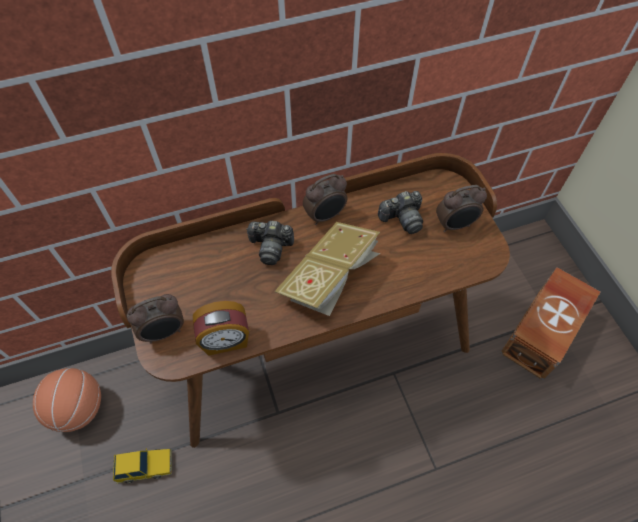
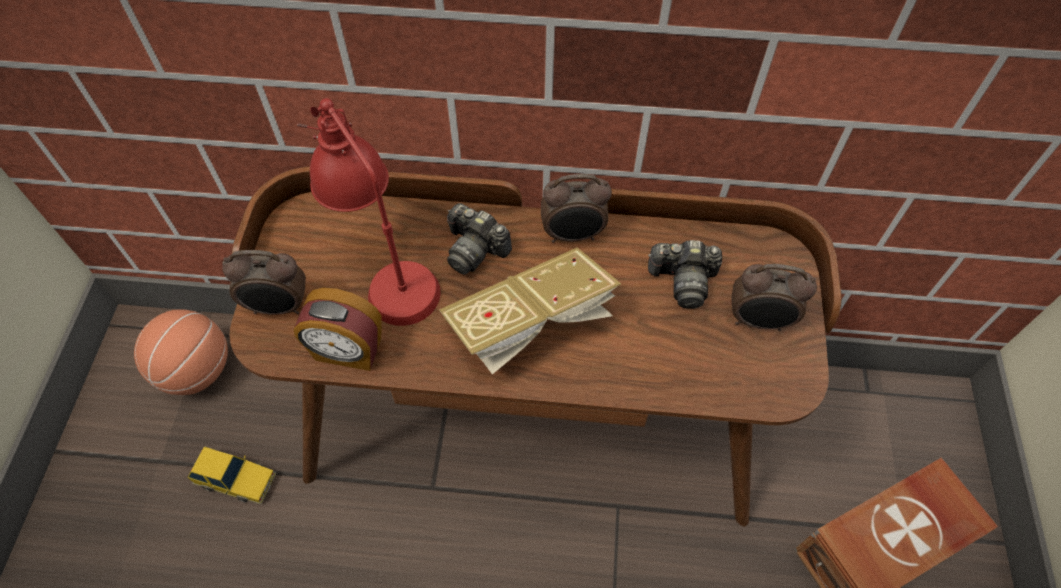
camera: 25 degrees right, 0 degrees up
none -> red table lamp [297,98,441,326]

